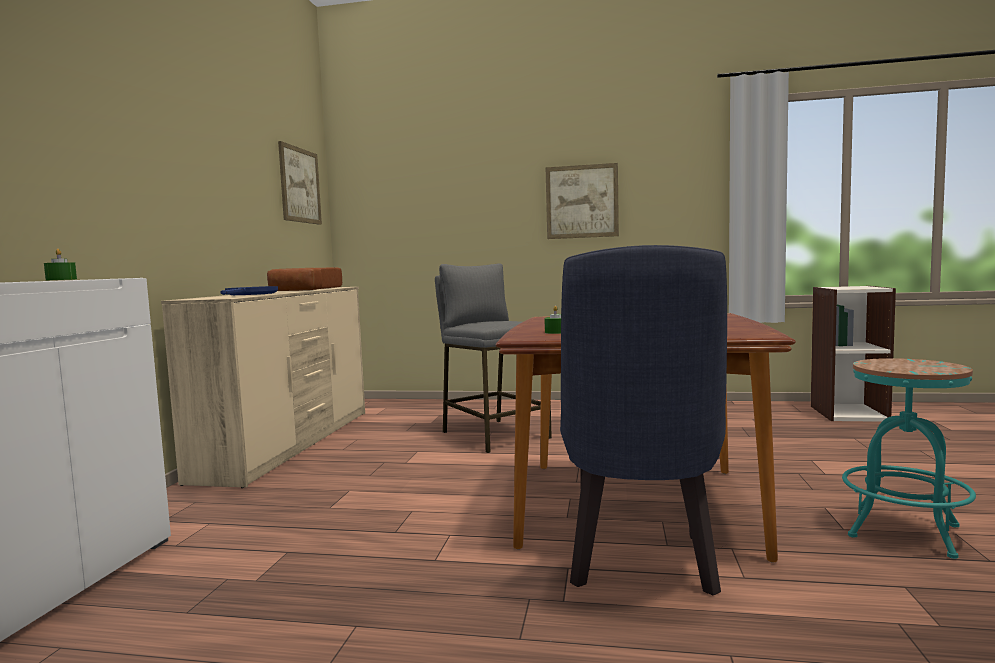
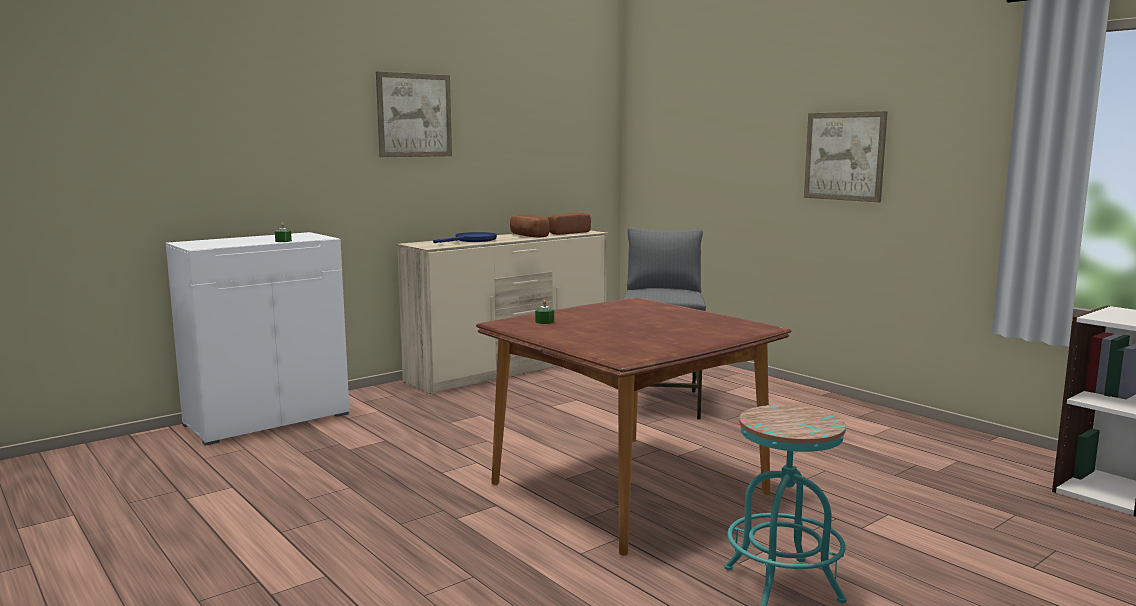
camera: 40 degrees right, 5 degrees up
picture [278,141,322,225] -> picture moved to [376,72,452,157]
blue chair [560,245,727,595] -> none

